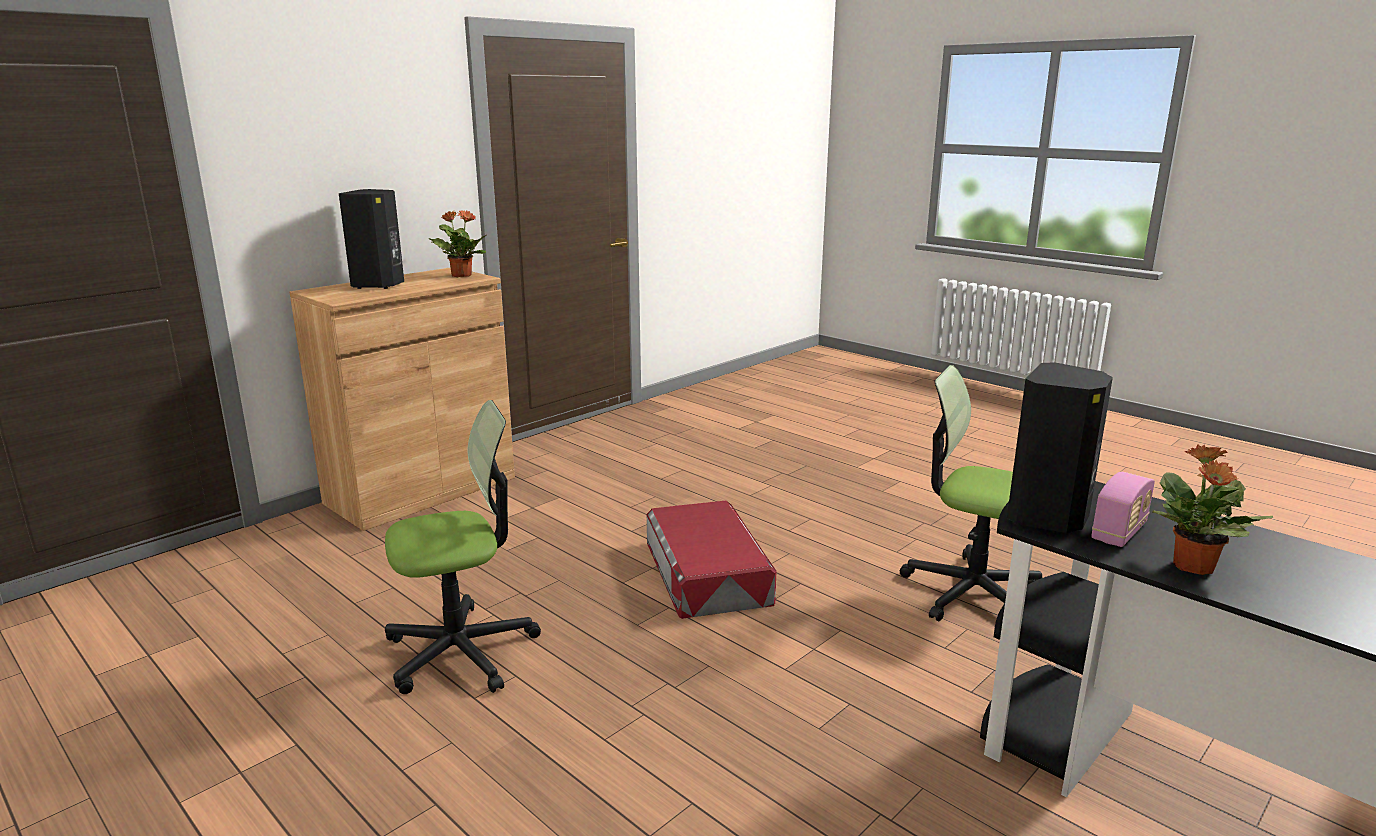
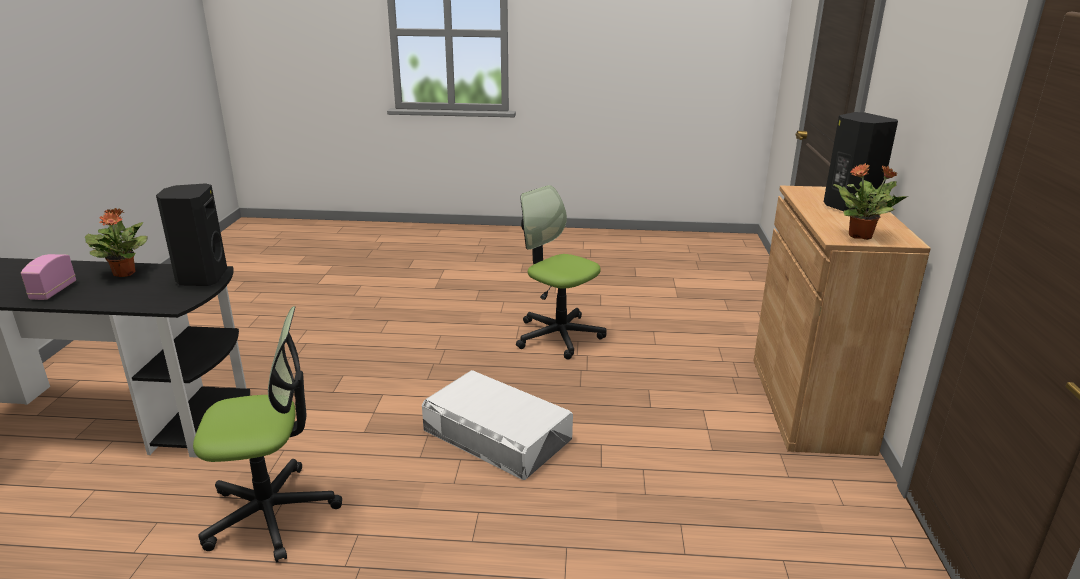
camera: 140 degrees right, 5 degrees up
office chair [385,400,541,694] -> office chair turned 105 degrees clockwise [516,185,606,359]
red storage box [647,500,777,619] -> white storage box [422,370,573,480]
radio [1091,472,1155,547] -> radio moved to [21,254,76,300]

